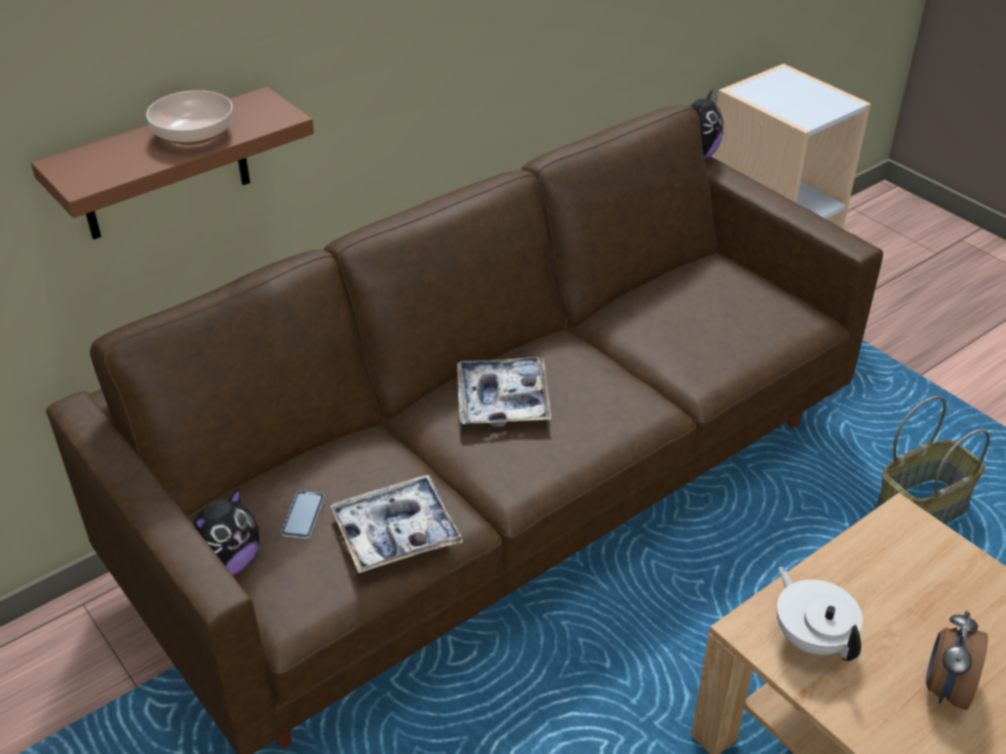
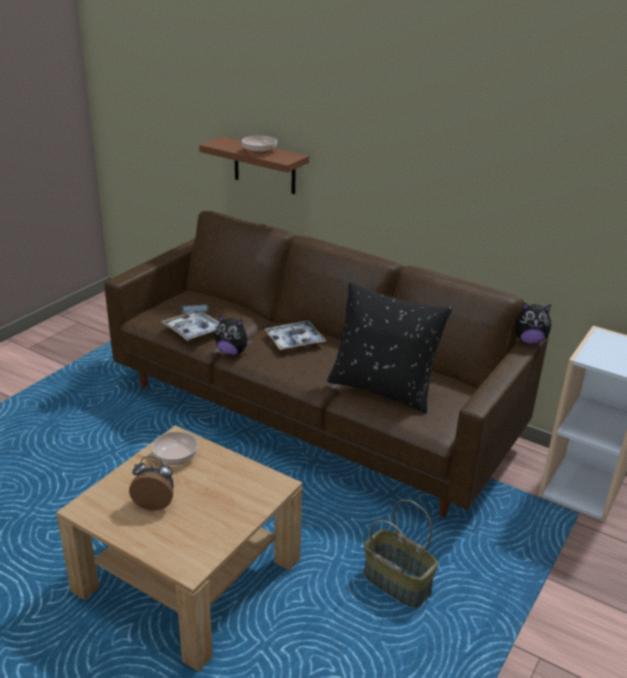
camera: 70 degrees right, 10 degrees down
plush toy [193,488,259,575] -> plush toy moved to [215,315,253,355]
white teapot [777,567,863,661] -> bowl [152,431,198,465]
none -> black pillow [327,282,452,414]

